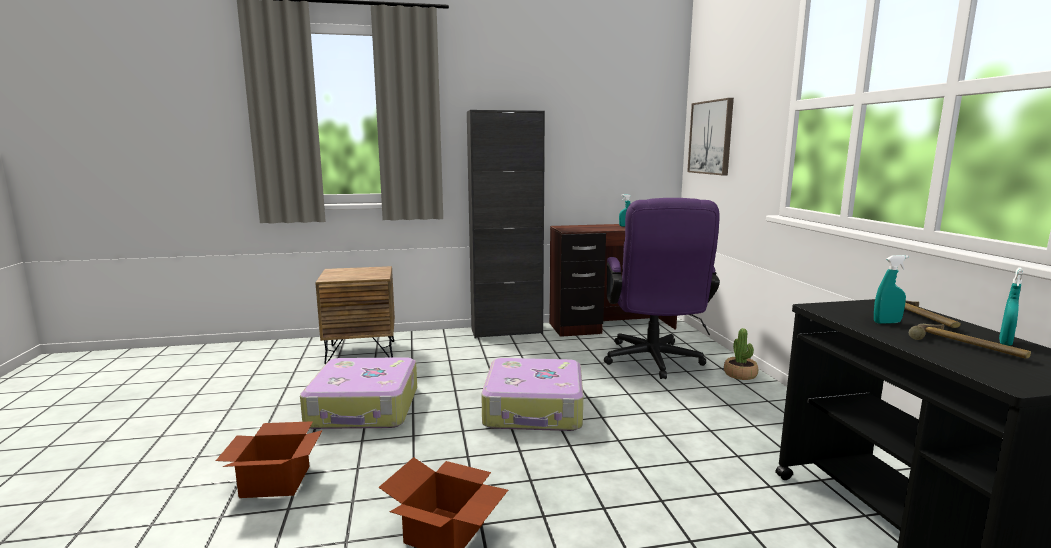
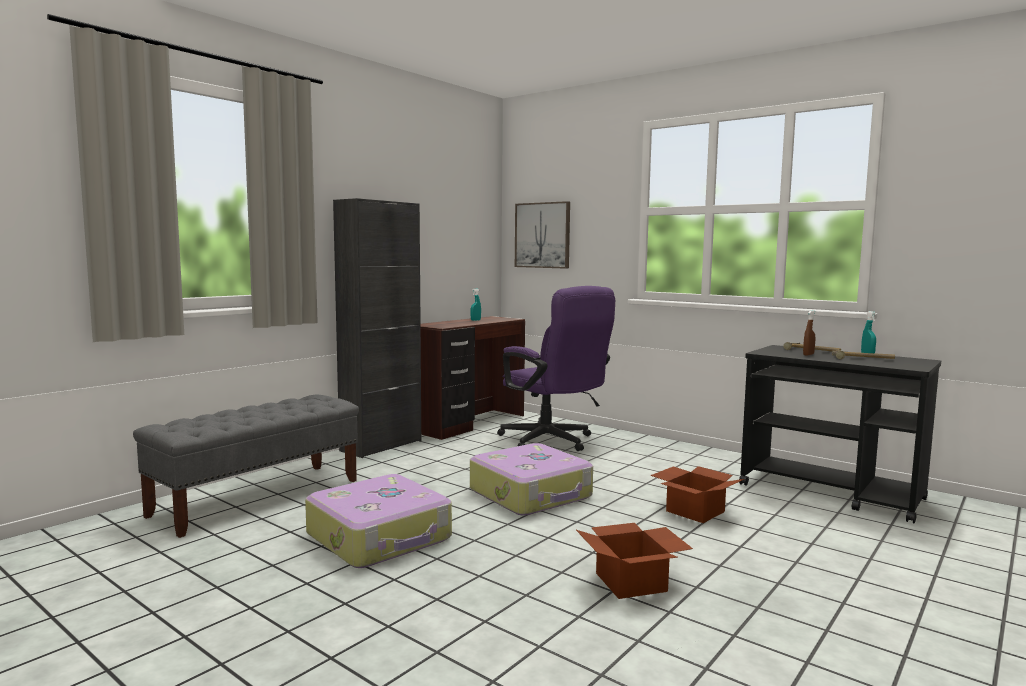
camera: 40 degrees left, 5 degrees down
cardboard box [216,421,323,498] -> cardboard box moved to [650,466,744,523]
brown nightstand [315,266,395,364] -> grey bench [133,394,359,538]
potted plant [724,328,758,380] -> none
turquoise spray bottle [874,255,909,324] -> brown spray bottle [803,310,815,356]

